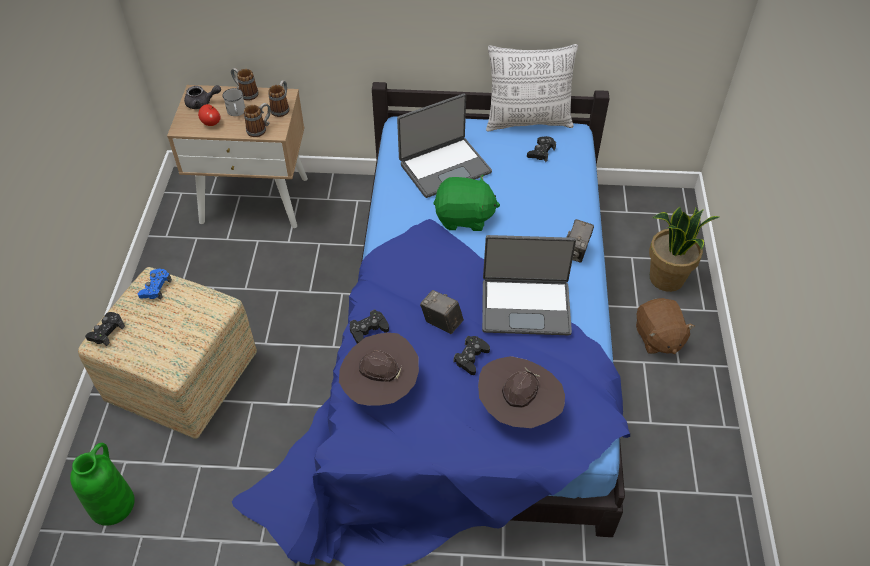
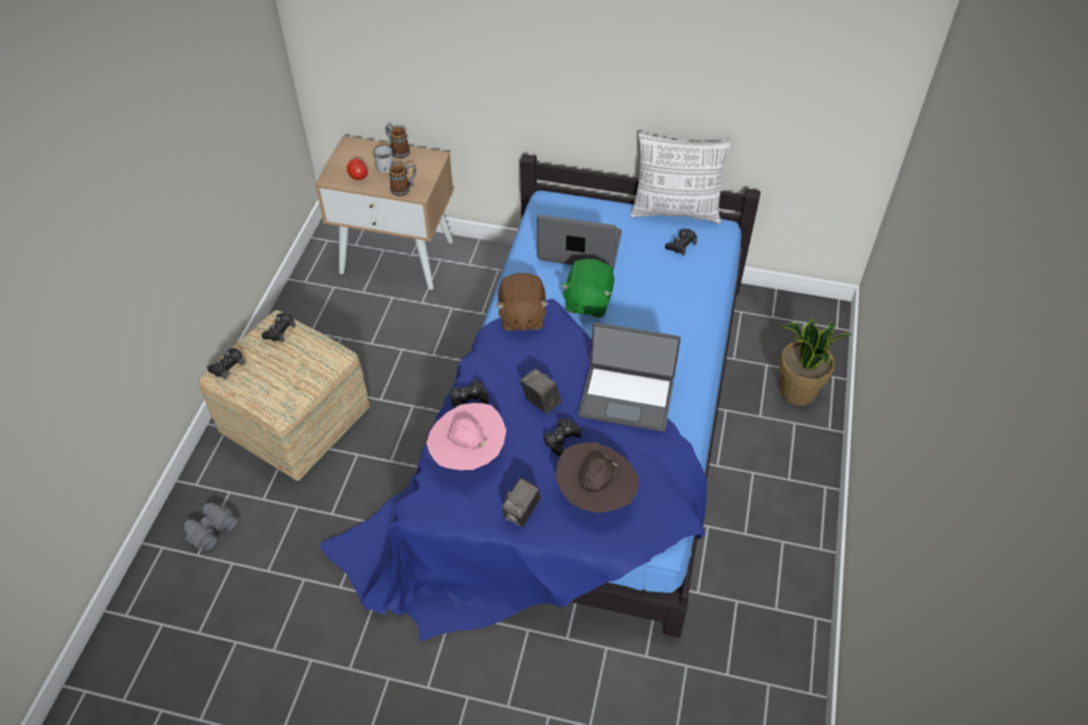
camera: 10 degrees right, 0 degrees up
green vase [70,443,135,526] -> grey binoculars [184,503,237,551]
blue game controller [138,269,172,300] -> black game controller [261,313,296,343]
grey teapot [184,85,221,109] -> none
mug [268,80,289,117] -> none
brown hat [339,333,419,405] -> pink hat [426,403,506,470]
laptop [397,94,492,198] -> laptop turned 150 degrees counterclockwise [537,215,622,269]
green plush toy [433,175,500,231] -> green plush toy turned 90 degrees clockwise [561,259,614,318]
camera [566,219,594,263] -> camera moved to [502,478,541,527]
brown plush toy [636,298,695,354] -> brown plush toy moved to [496,273,549,331]

